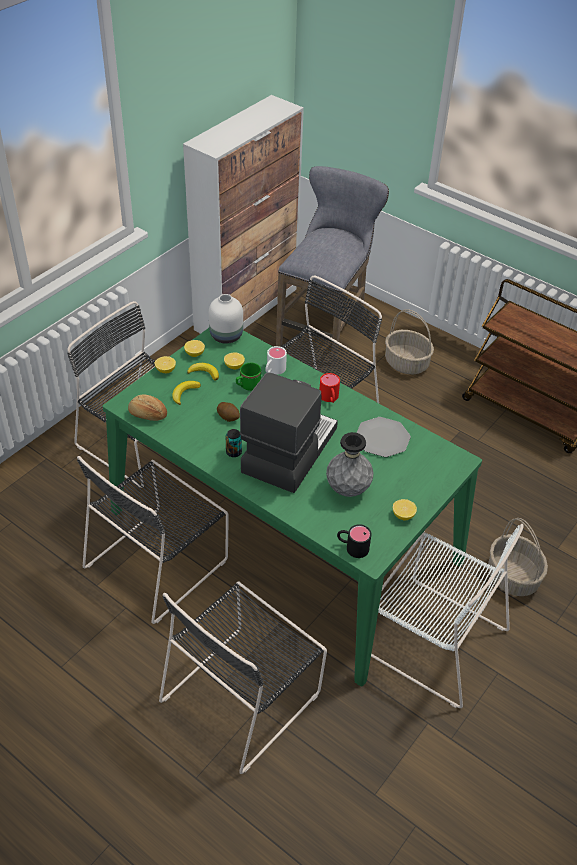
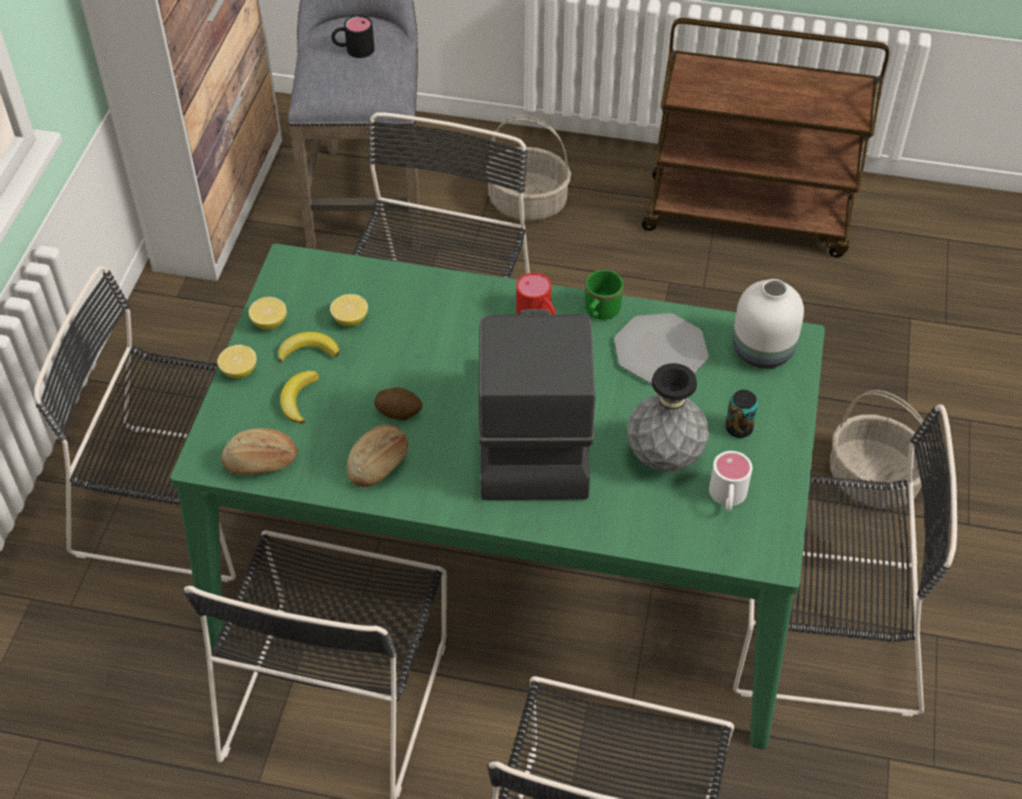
camera: 25 degrees left, 5 degrees up
white vase [209,294,243,344] -> white vase moved to [733,279,804,369]
can [226,429,242,457] -> can moved to [725,390,758,438]
green mug [236,363,261,391] -> green mug moved to [585,270,623,320]
white mug [265,346,287,375] -> white mug moved to [709,451,752,511]
black mug [337,524,371,558] -> black mug moved to [331,15,375,58]
white chair [371,524,524,708] -> black chair [733,404,957,717]
lemon [393,499,417,521] -> none
none -> bread [347,425,408,487]

